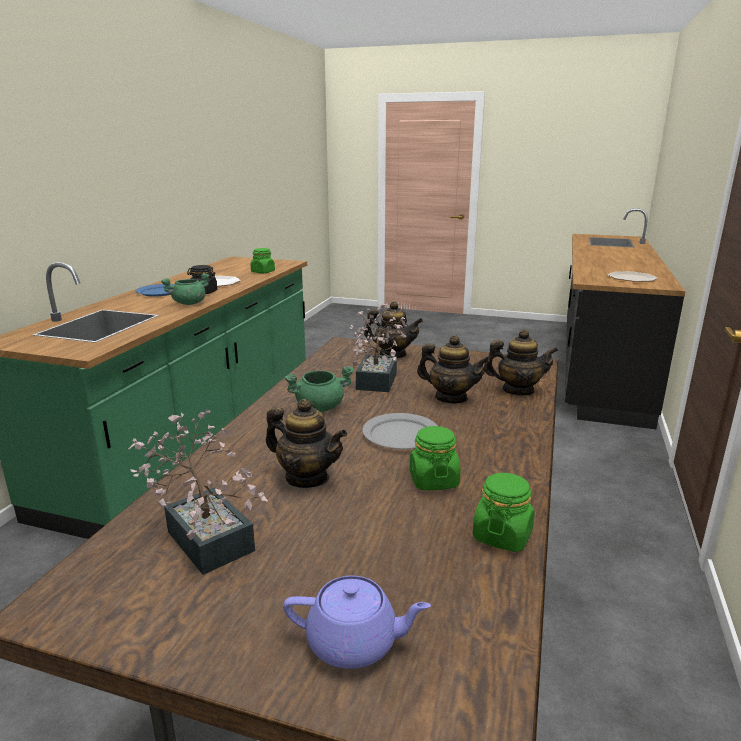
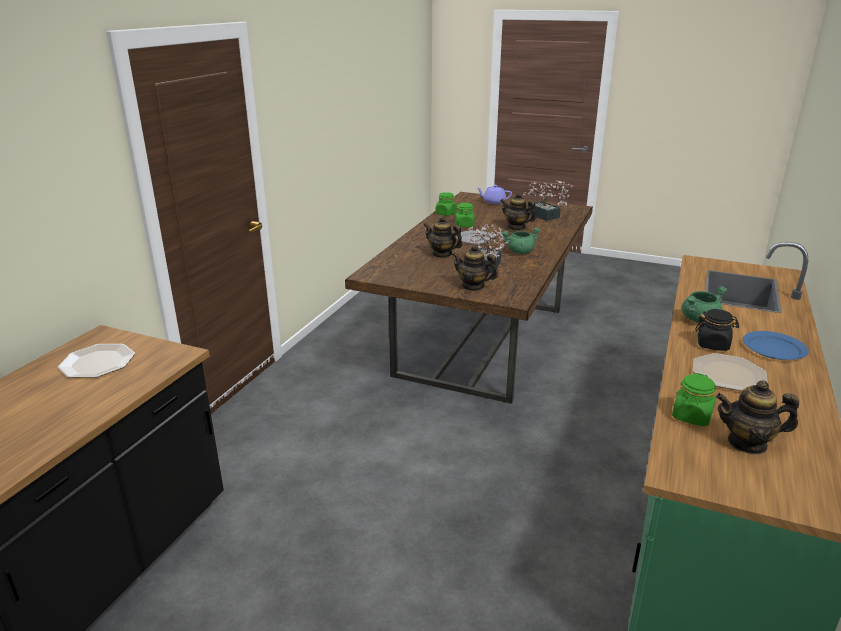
camera: 175 degrees left, 5 degrees up
teapot [484,329,559,395] -> teapot moved to [716,380,799,454]

